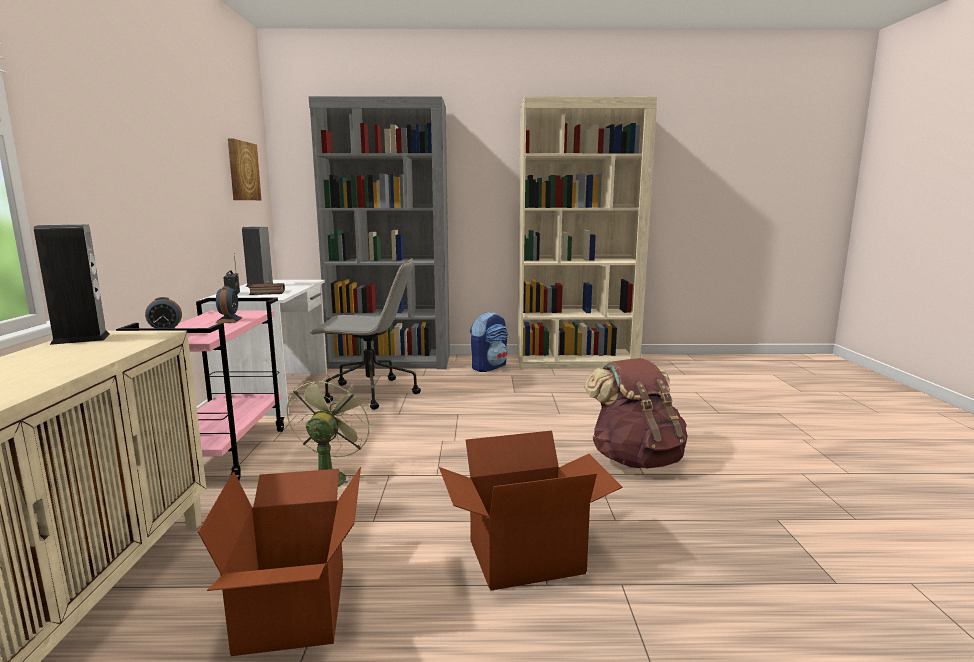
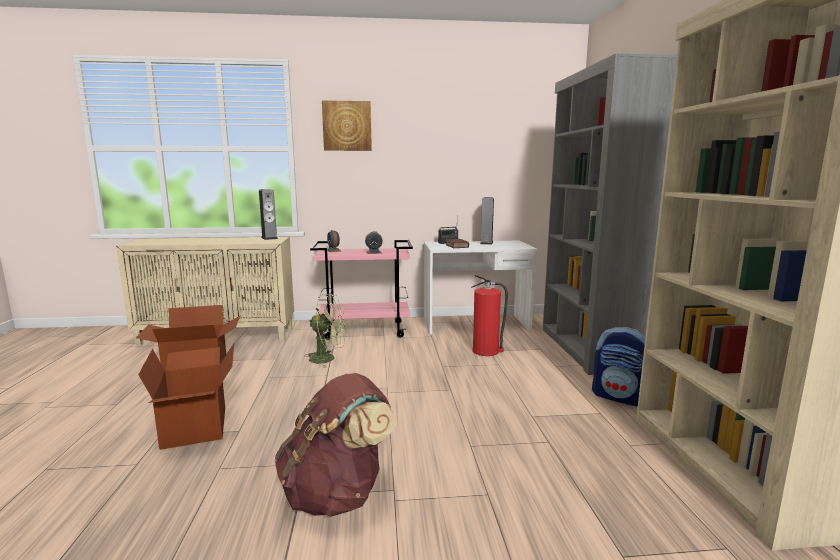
camera: 85 degrees right, 0 degrees up
picture [228,138,261,200] -> picture moved to [322,101,372,151]
grey office chair [310,258,421,410] -> fire extinguisher [471,275,508,356]

